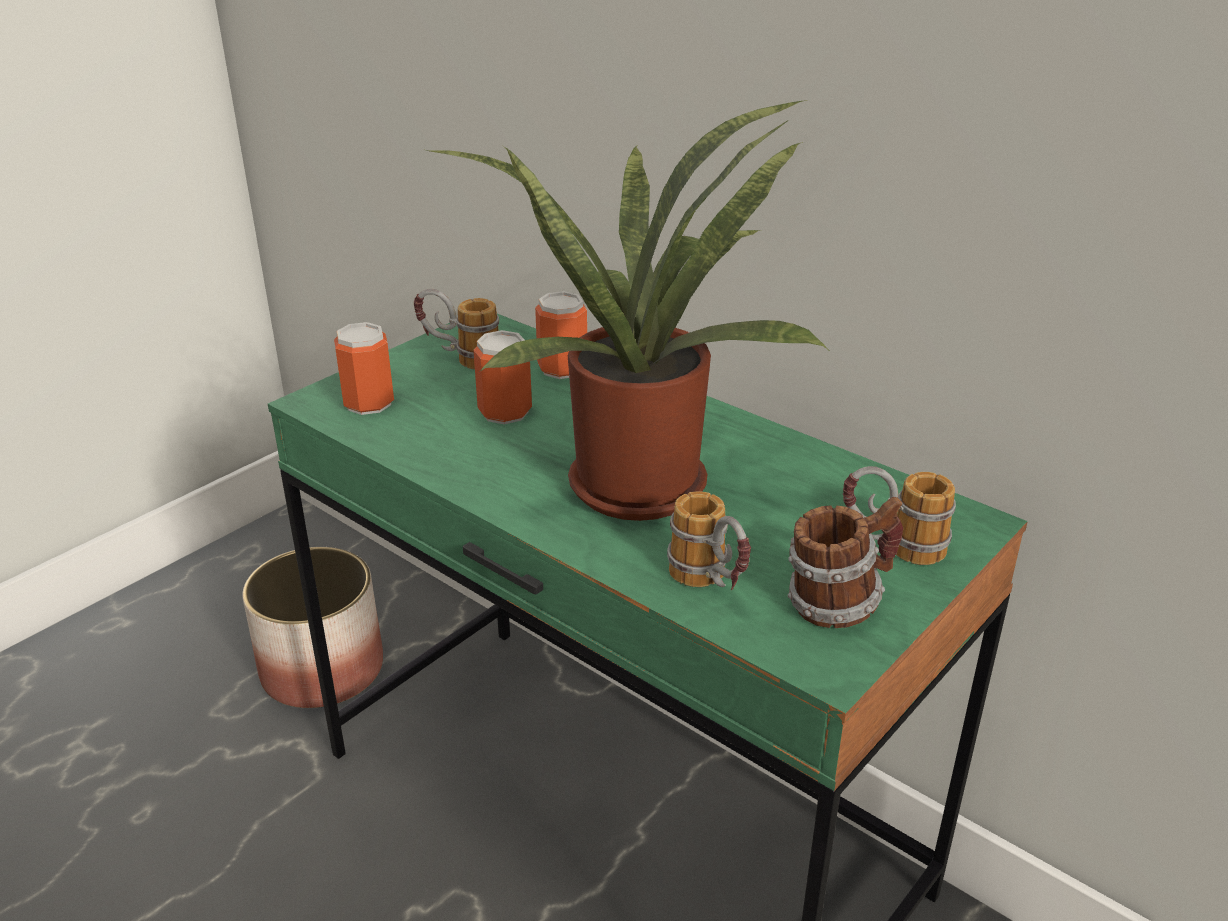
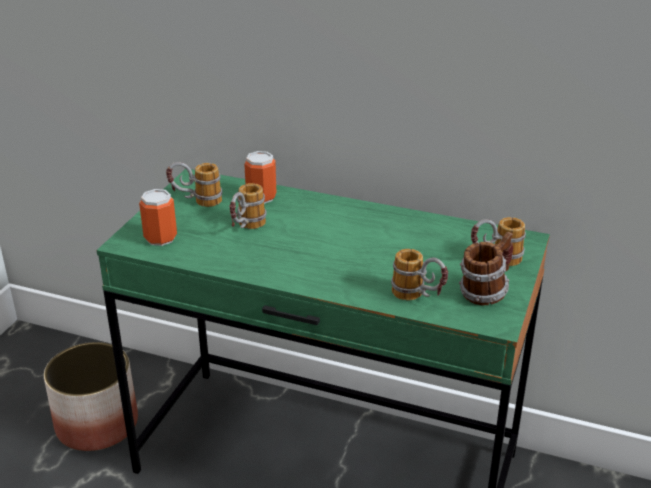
camera: 20 degrees left, 0 degrees up
potted plant [423,100,828,521] -> none
can [473,330,532,424] -> mug [229,183,266,229]

